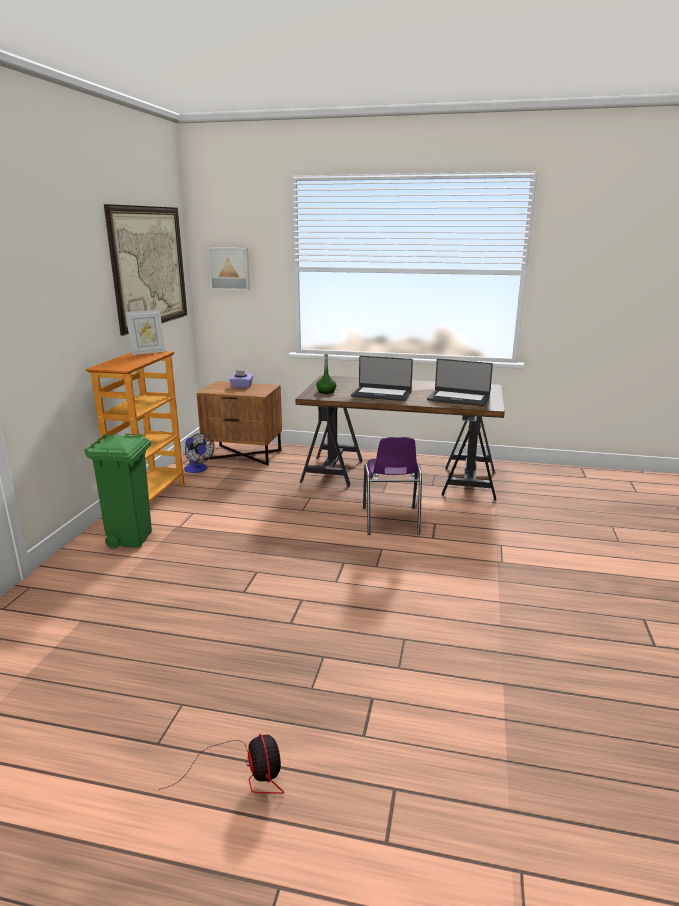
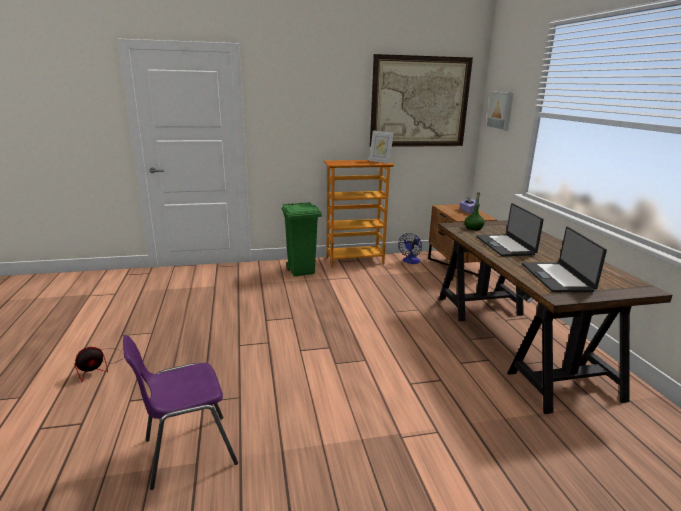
camera: 65 degrees right, 0 degrees up
purple chair [363,437,422,535] -> purple chair moved to [123,335,238,490]

